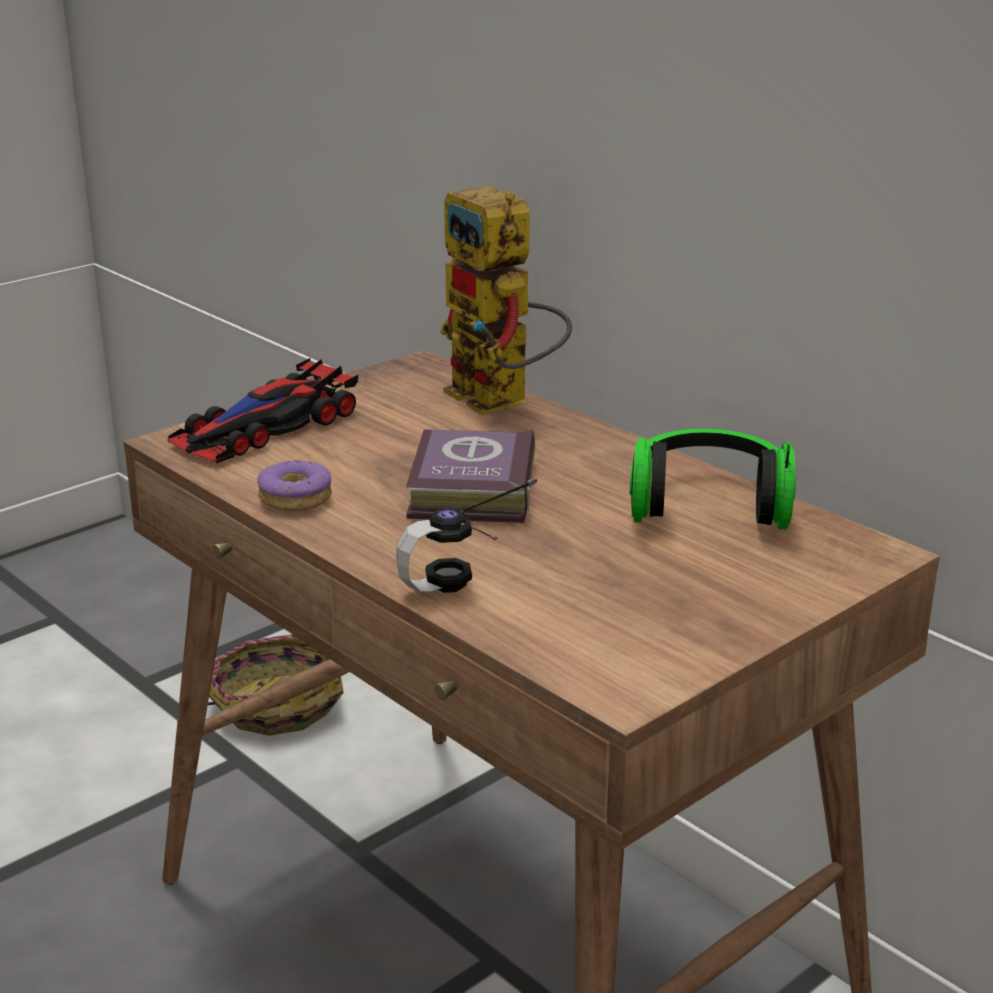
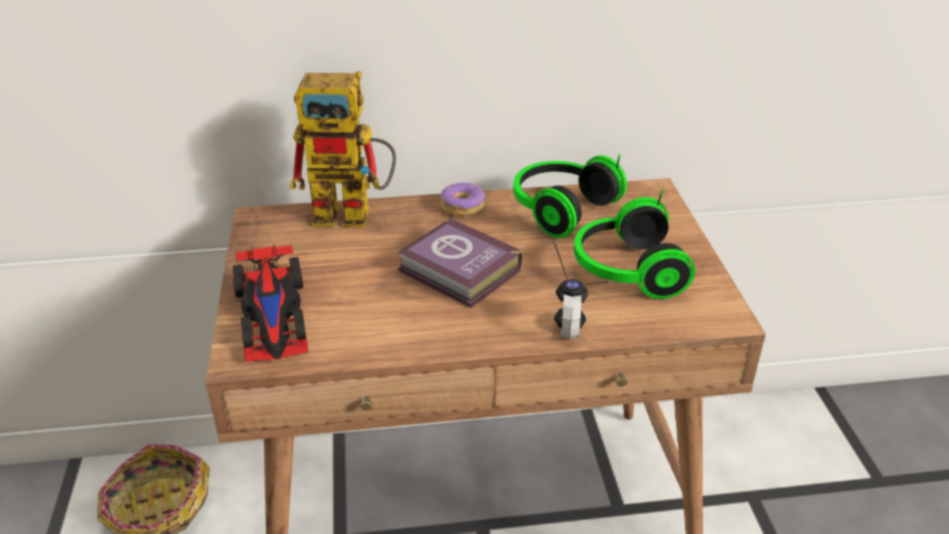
camera: 55 degrees left, 10 degrees up
donut [257,460,332,511] -> donut moved to [441,183,485,216]
none -> headphones [574,190,695,299]

